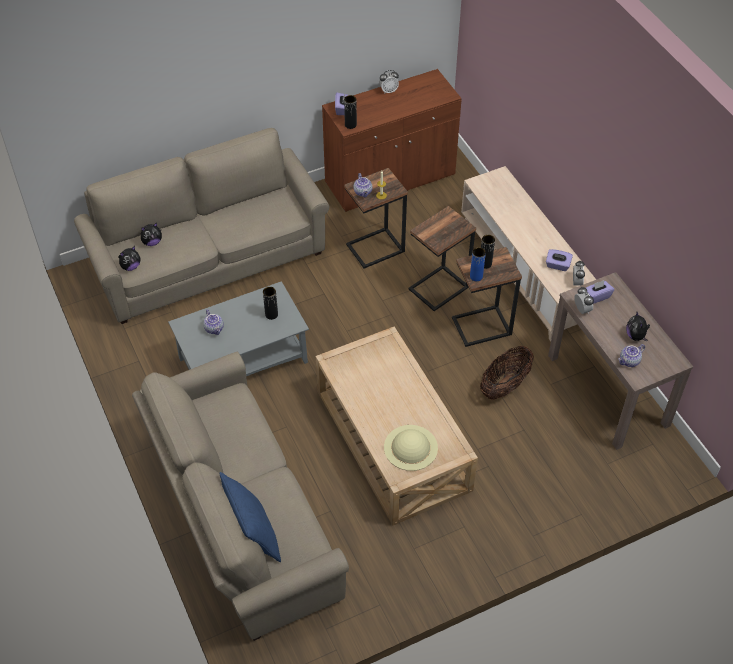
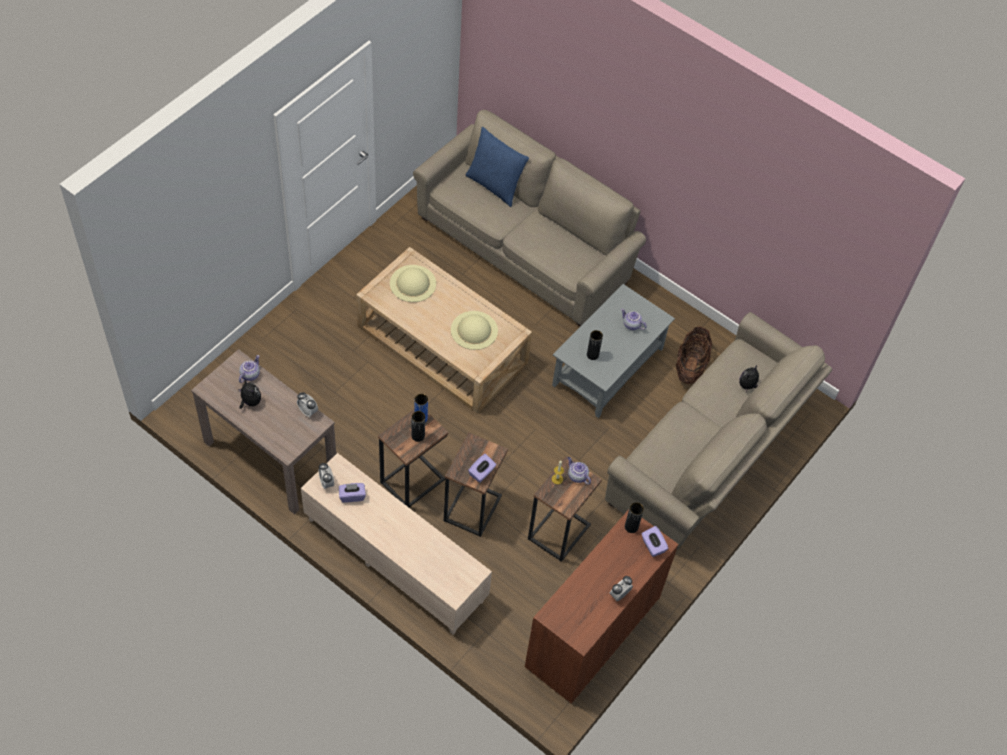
camera: 150 degrees right, 5 degrees up
plush toy [118,246,140,271] -> none
basket [480,346,534,400] -> basket moved to [676,326,712,384]
purple tissue box [586,280,614,304] -> purple tissue box moved to [468,454,496,483]
none -> beige hat [451,311,498,350]

